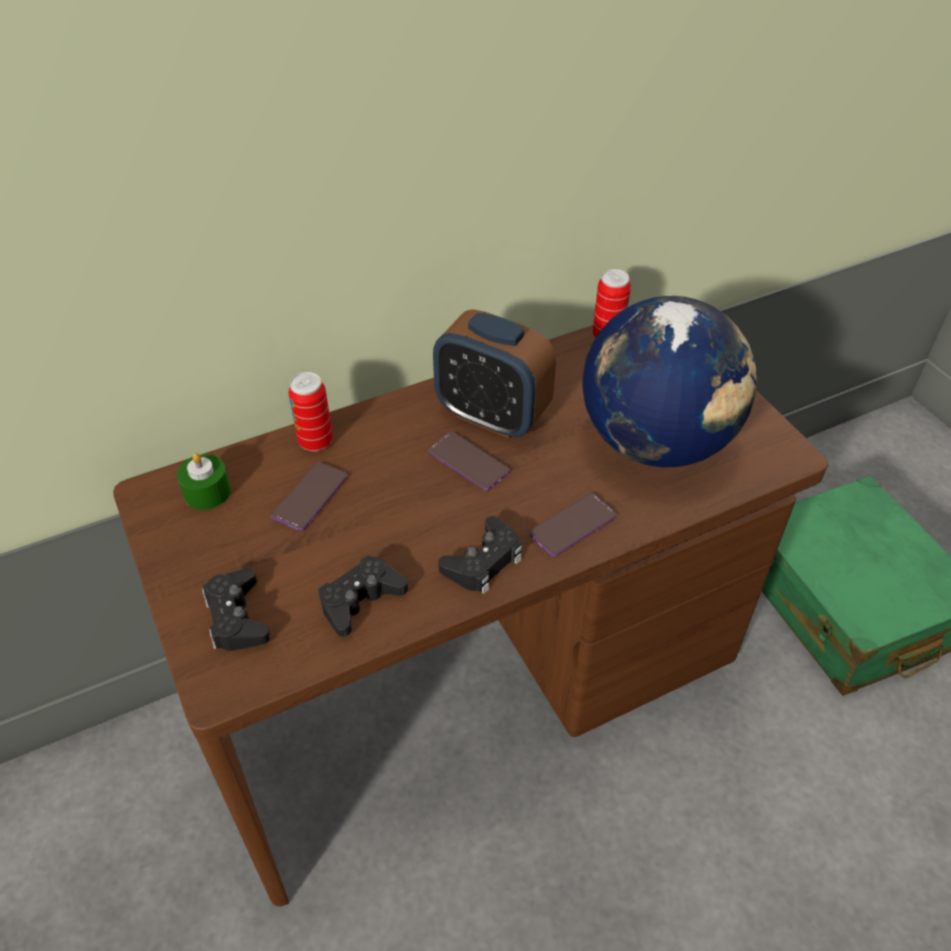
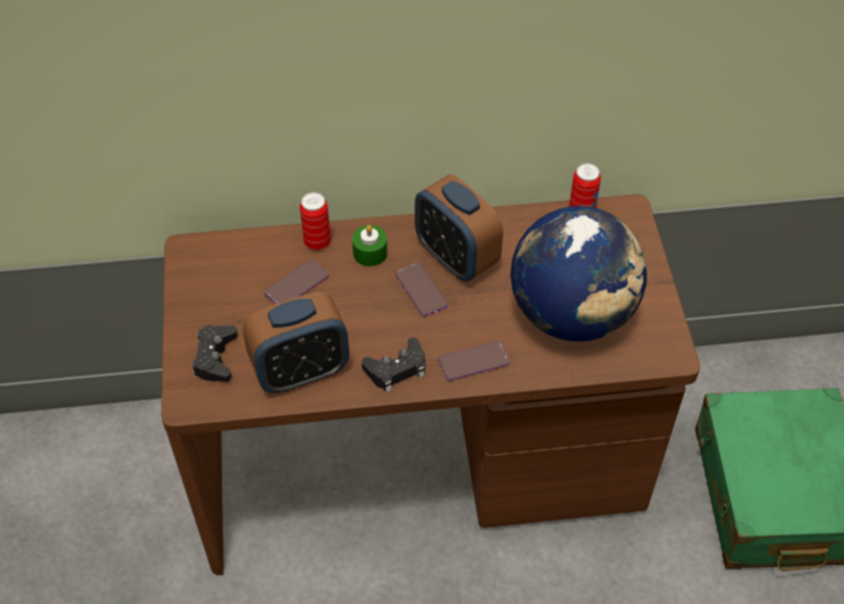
camera: 20 degrees right, 5 degrees up
green candle [177,453,231,510] -> green candle moved to [352,225,388,266]
black game controller [318,555,408,637] -> alarm clock [243,292,349,393]

